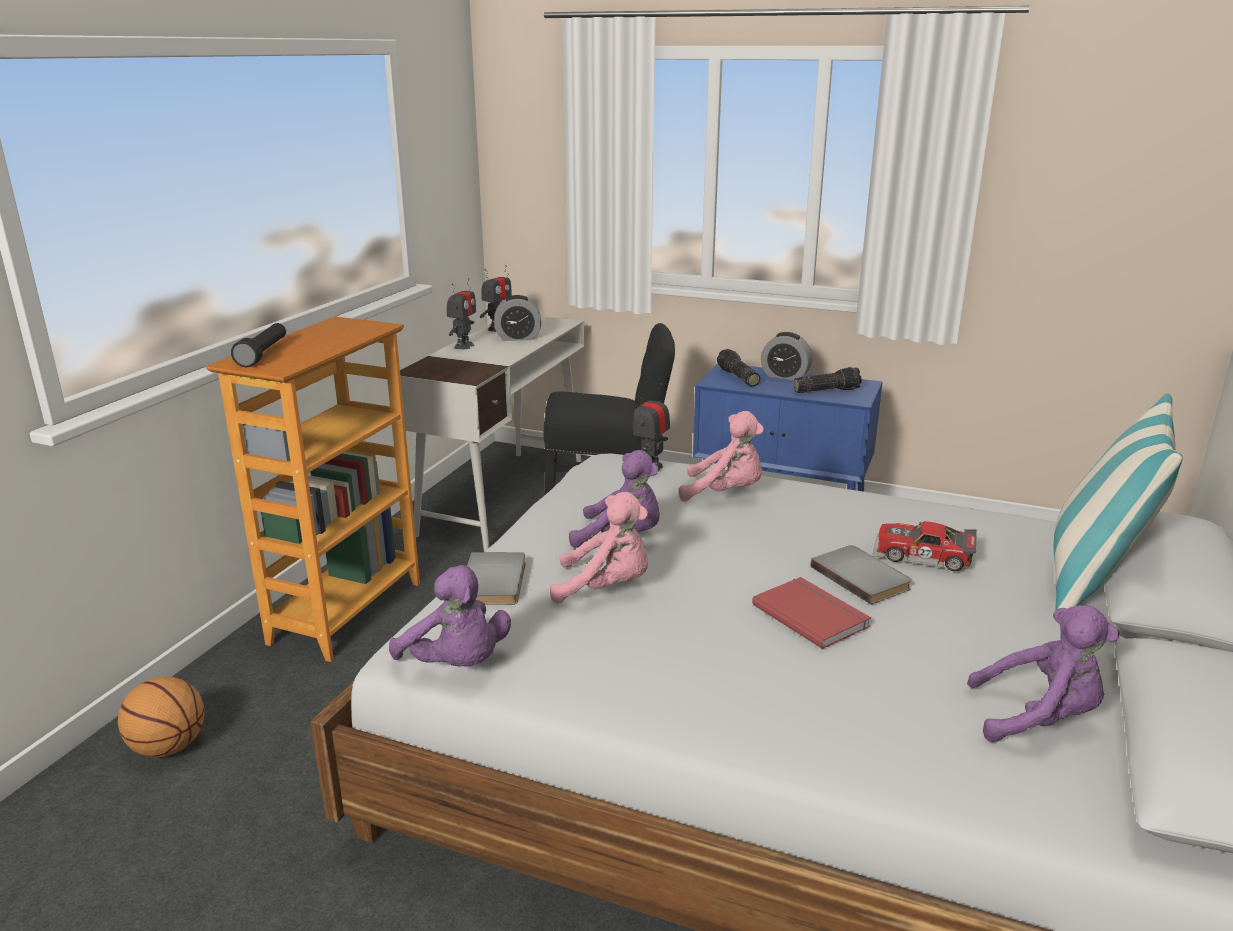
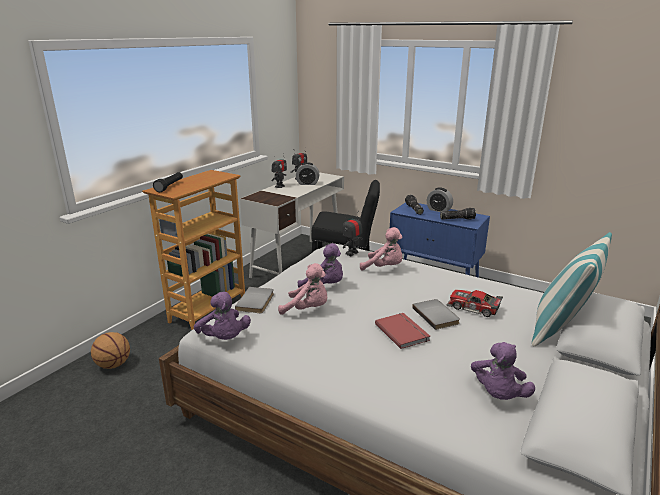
camera: 10 degrees right, 0 degrees up
purple plush toy [967,605,1119,742] -> purple plush toy turned 90 degrees clockwise [471,342,535,400]

